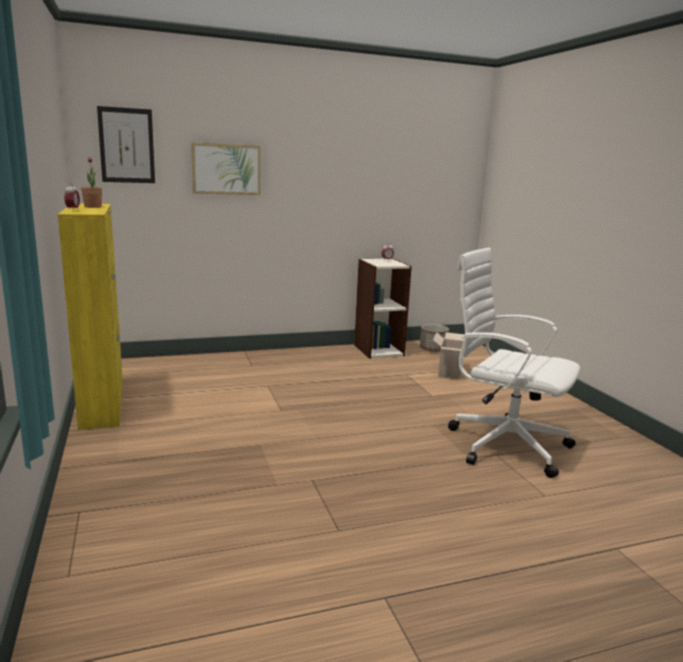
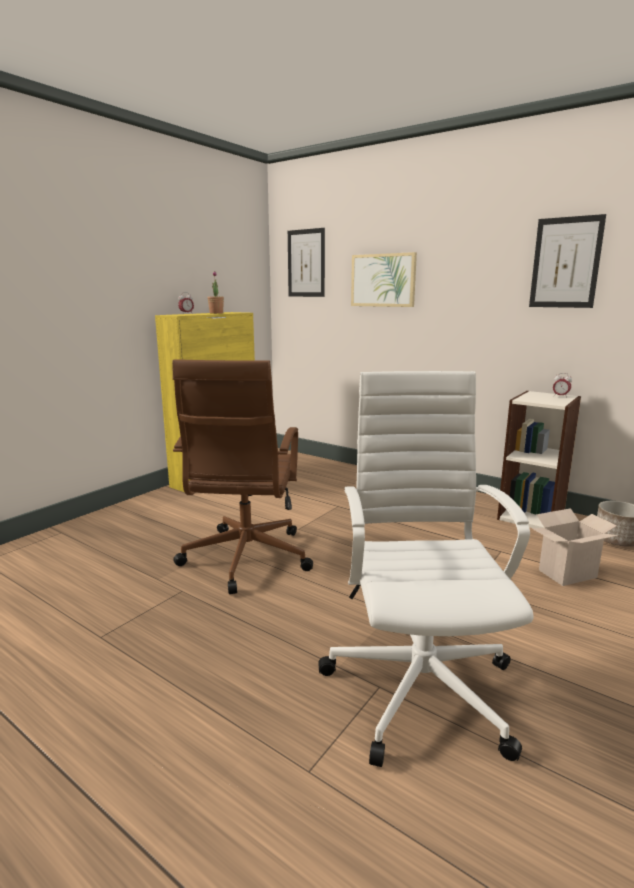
camera: 55 degrees right, 0 degrees up
none -> brown office chair [172,359,313,594]
none -> picture [529,214,606,308]

